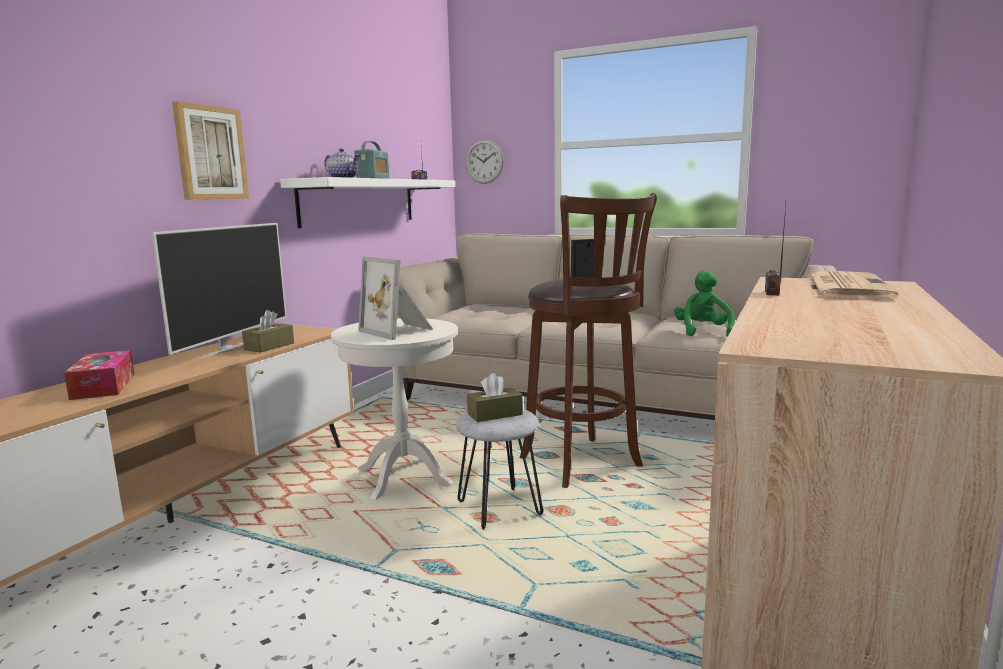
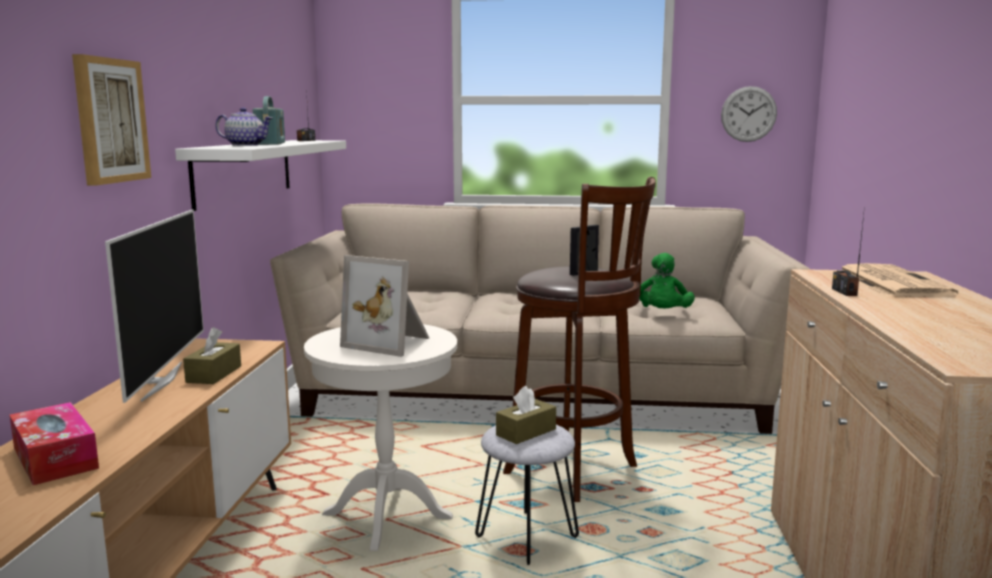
camera: 20 degrees left, 0 degrees up
wall clock [466,140,504,184] -> wall clock moved to [721,86,777,142]
green plush toy [674,270,735,337] -> green plush toy turned 150 degrees counterclockwise [639,253,695,308]

